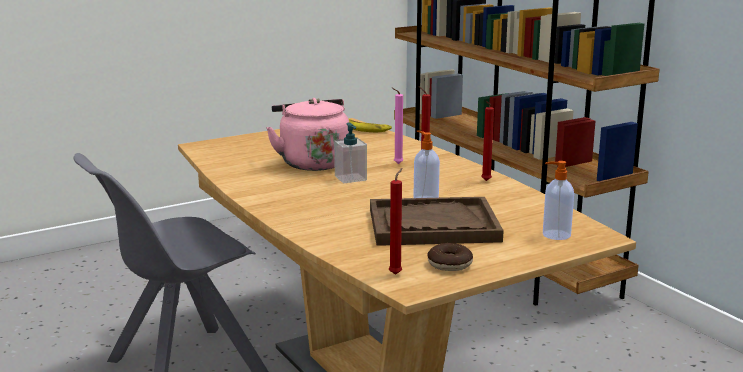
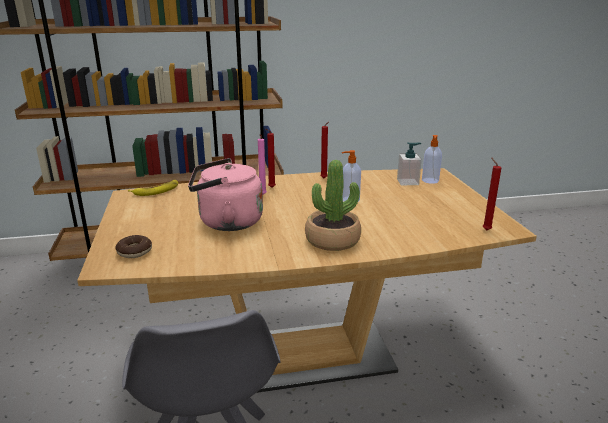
camera: 70 degrees left, 5 degrees up
soap dispenser [334,123,367,183] -> soap dispenser moved to [397,143,422,185]
brown tray [370,197,504,246] -> none
donut [427,243,473,271] -> donut moved to [115,235,152,258]
none -> potted plant [305,160,361,251]

